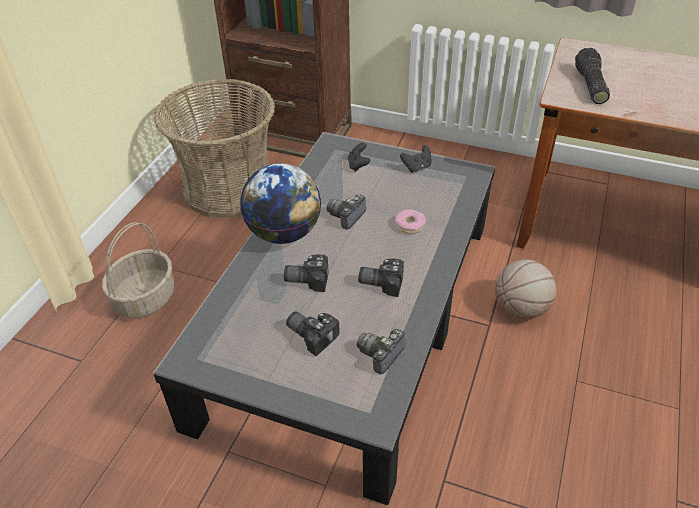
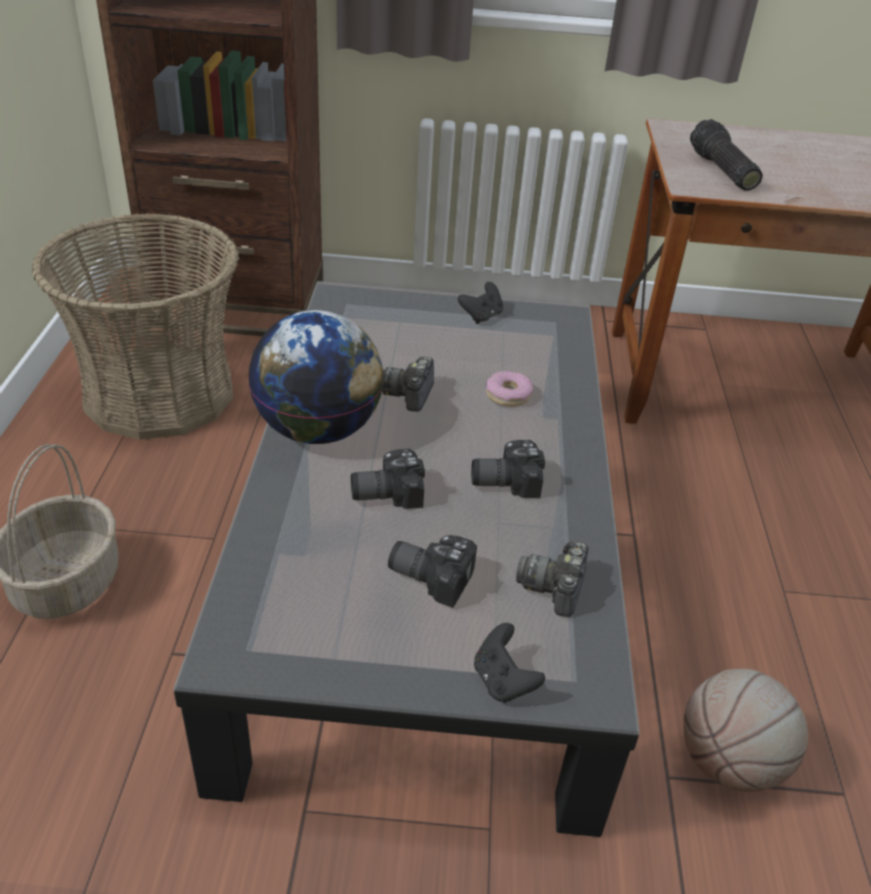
camera: 20 degrees left, 5 degrees down
black game controller [348,143,370,172] -> black game controller moved to [474,623,545,703]
basketball [495,260,557,319] -> basketball moved to [683,669,808,792]

